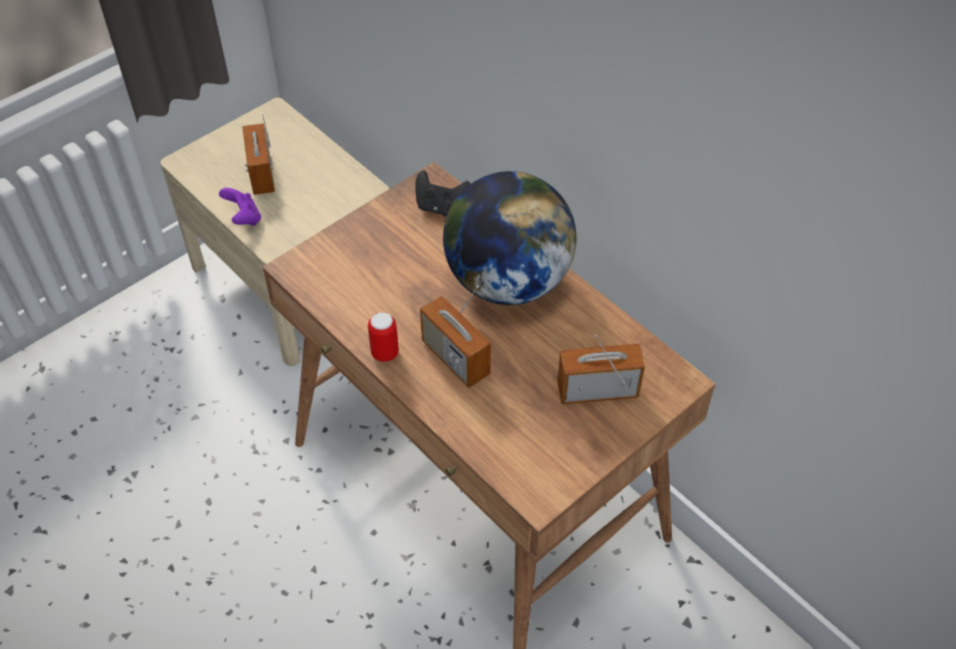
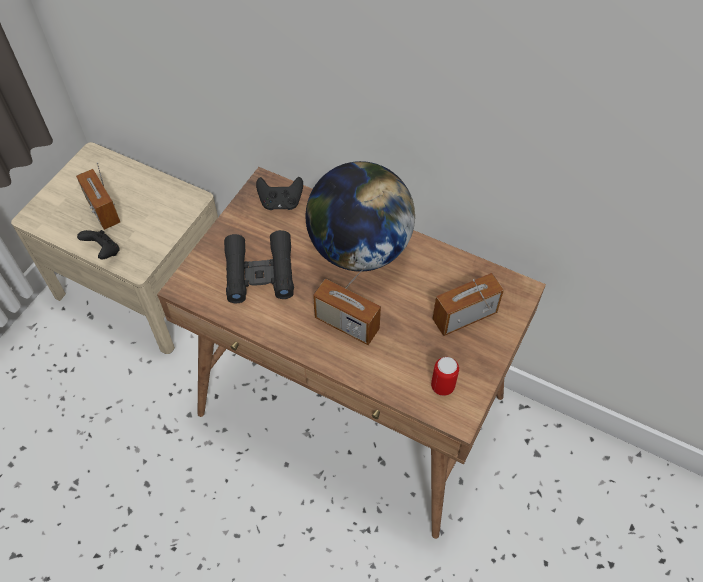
camera: 20 degrees left, 5 degrees up
purple game controller [219,188,261,226] -> black game controller [77,230,120,259]
can [368,312,399,362] -> can moved to [431,357,459,396]
none -> black binoculars [224,230,294,303]

